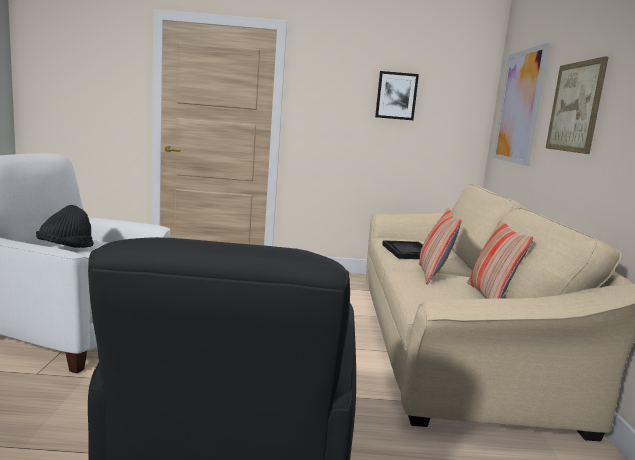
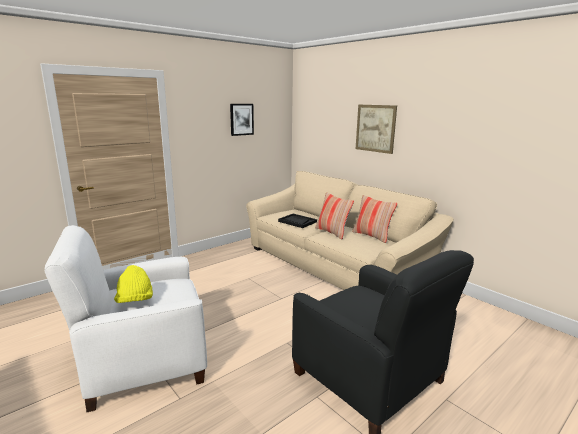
camera: 40 degrees left, 5 degrees up
black hat [36,205,94,248] -> yellow hat [114,265,153,303]
picture [493,43,550,166] -> none

